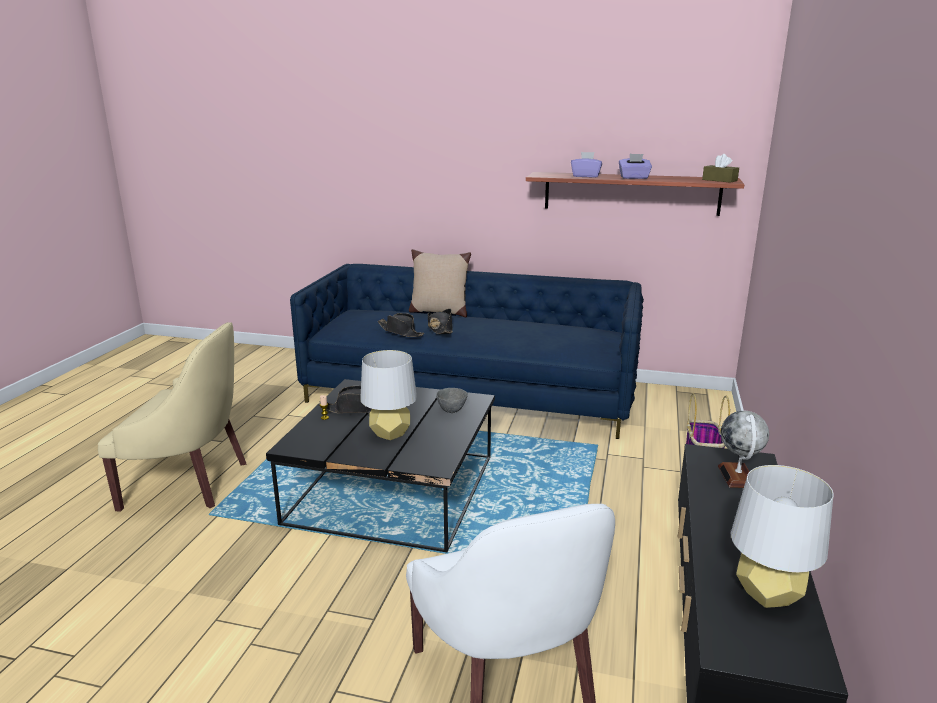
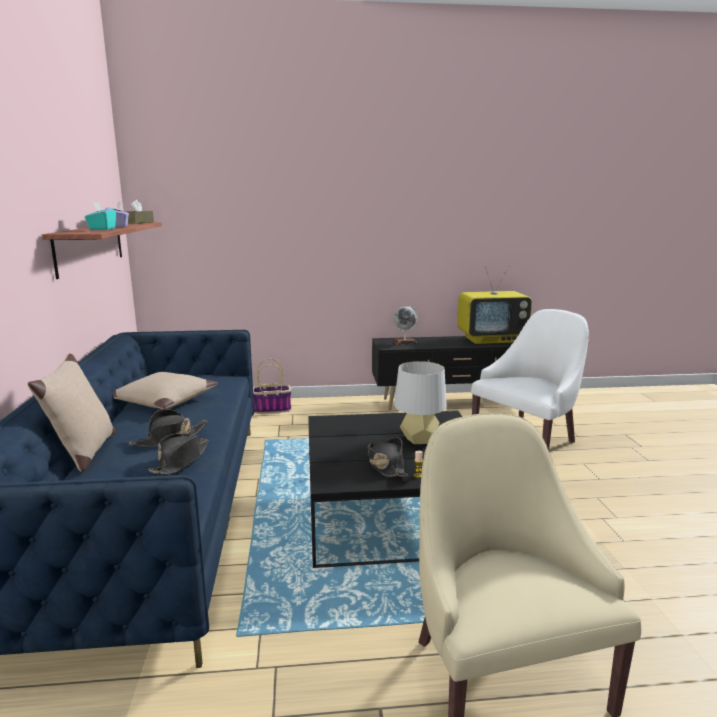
camera: 110 degrees left, 5 degrees down
grey bowl [436,388,468,413] -> none
purple tissue box [571,152,602,178] -> turquoise tissue box [85,203,116,230]
grey table lamp [731,465,834,608] -> television [457,266,532,344]
none -> beige pillow [113,372,218,409]

